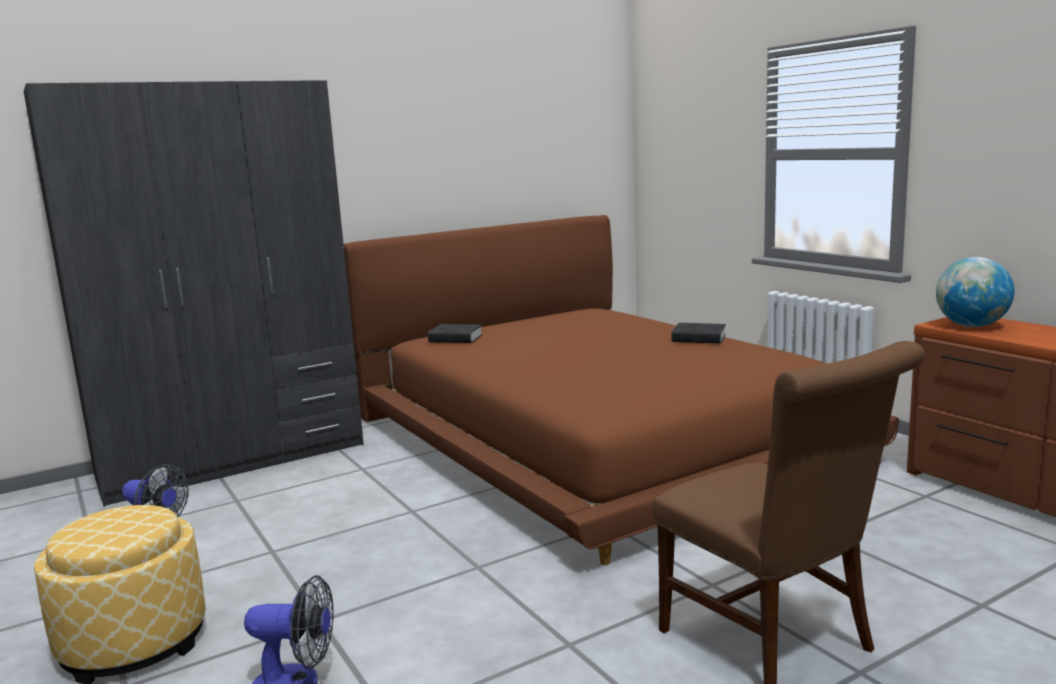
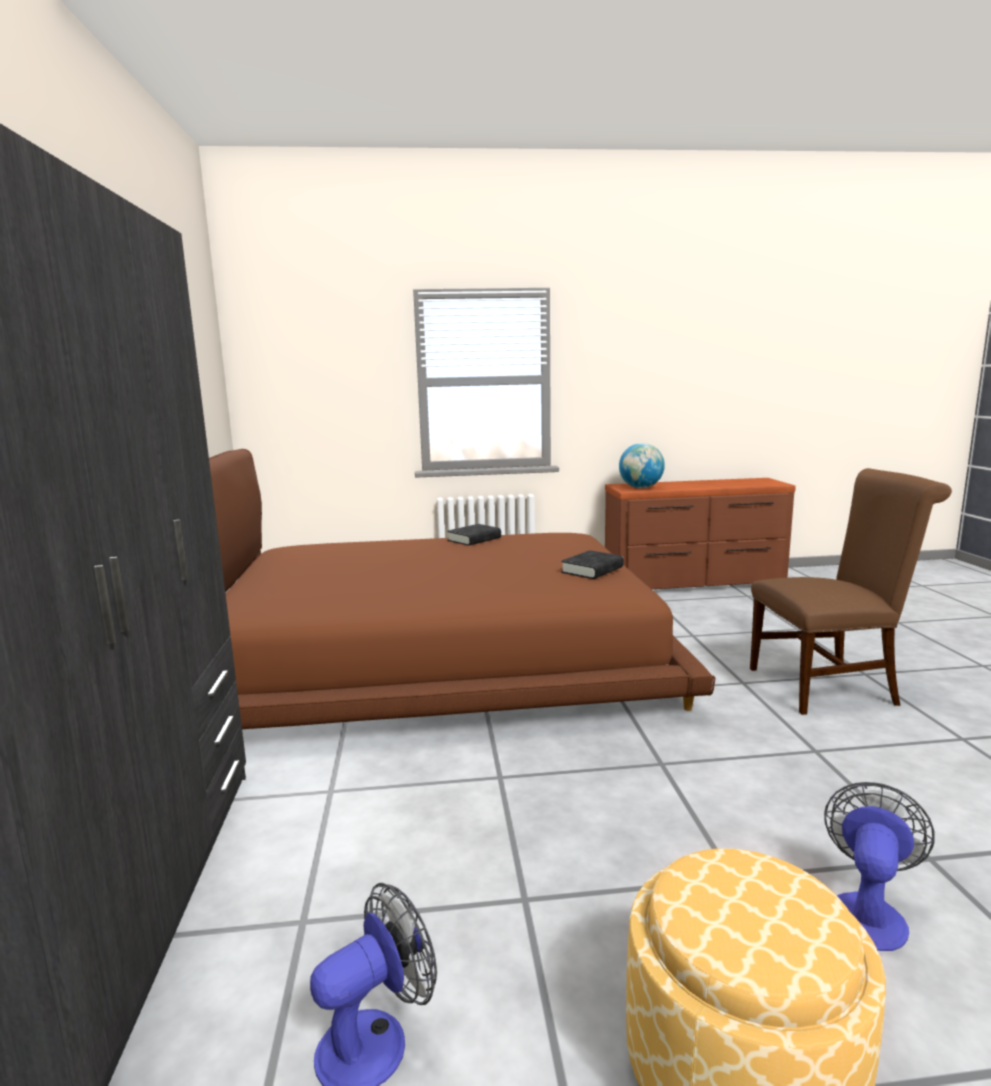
camera: 65 degrees left, 0 degrees up
black book [428,324,483,343] -> black book moved to [561,550,624,579]

